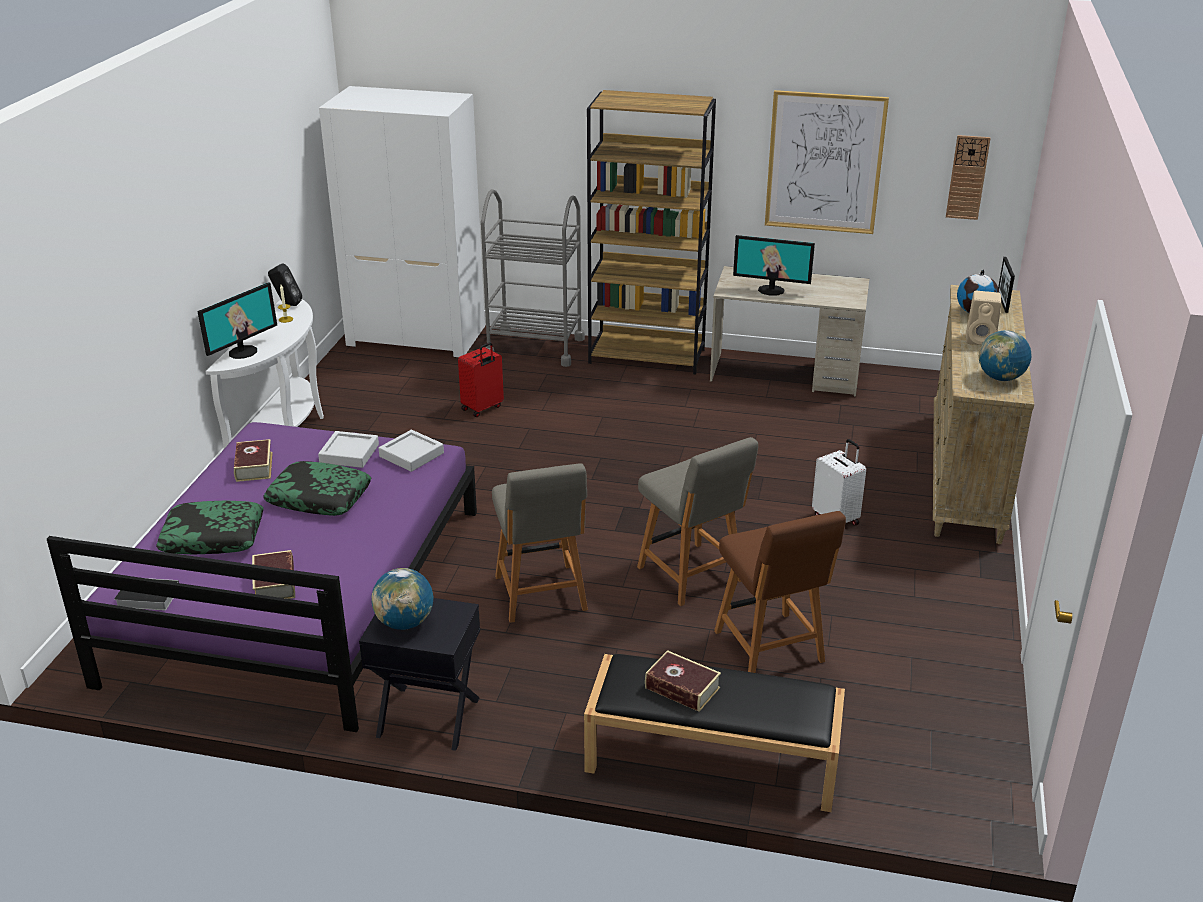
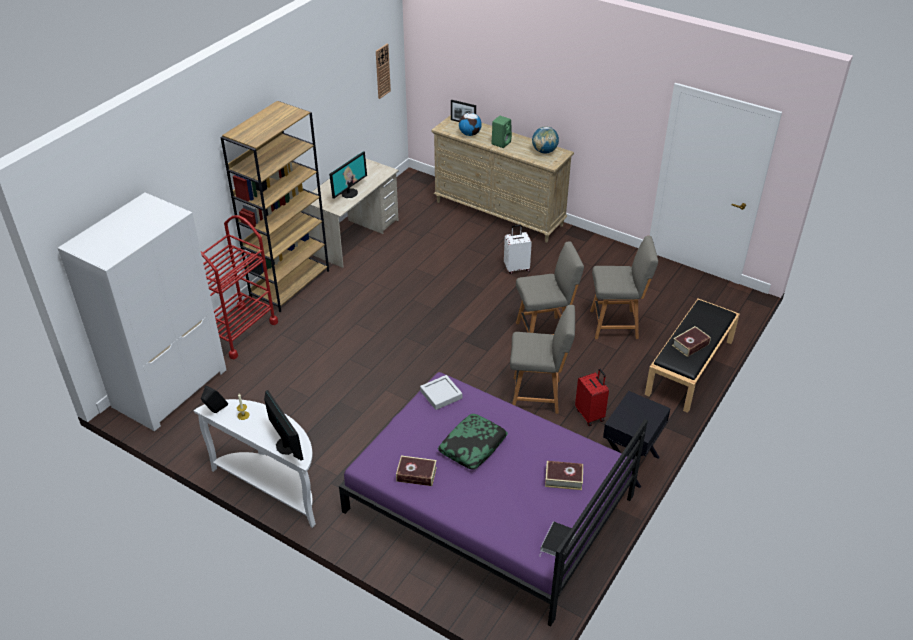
camera: 70 degrees left, 10 degrees up
pillow [156,500,264,554] -> none
grey tray [318,431,379,468] -> none
globe [371,568,433,630] -> none
red suitcase [458,342,504,417] -> red suitcase moved to [575,369,609,426]
grey cart [481,189,585,367] -> red cart [201,215,278,359]
brown chair [714,511,846,673] -> grey chair [590,236,658,339]
picture [765,90,889,234] -> none
beige speaker [966,291,1001,345] -> green speaker [491,116,512,148]

